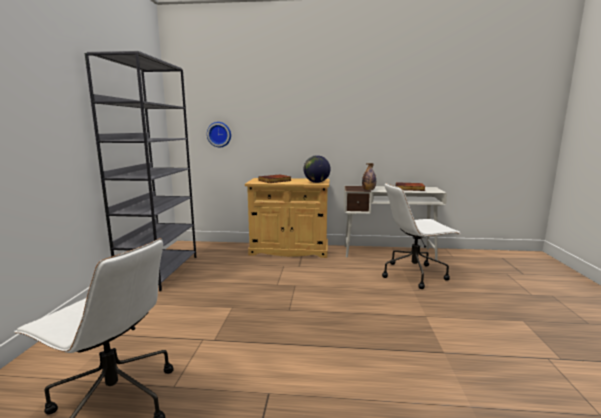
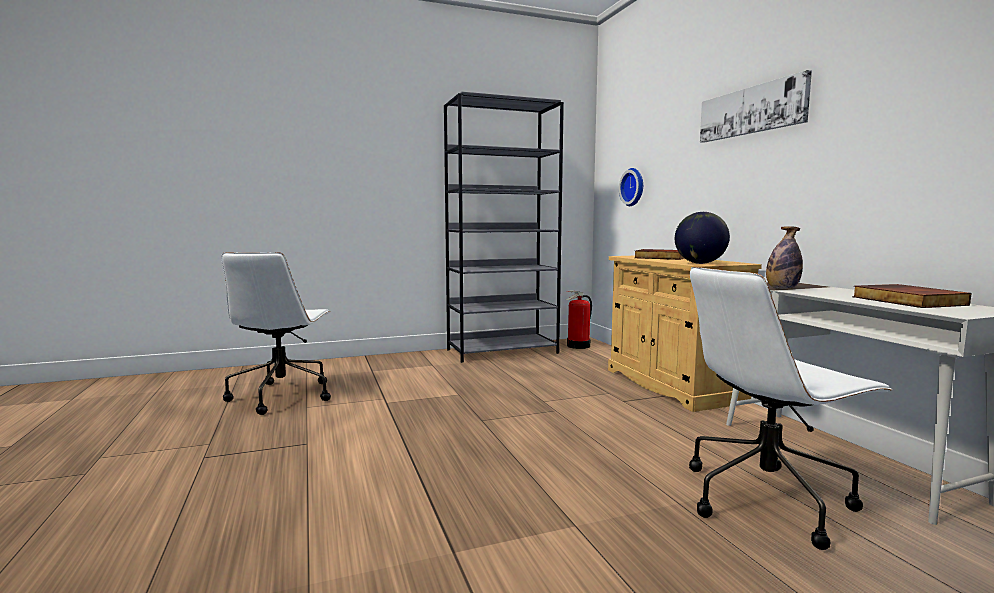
camera: 65 degrees right, 5 degrees down
white office chair [382,183,461,289] -> white office chair turned 75 degrees counterclockwise [689,267,893,550]
none -> fire extinguisher [565,291,592,349]
none -> picture [700,70,812,143]

